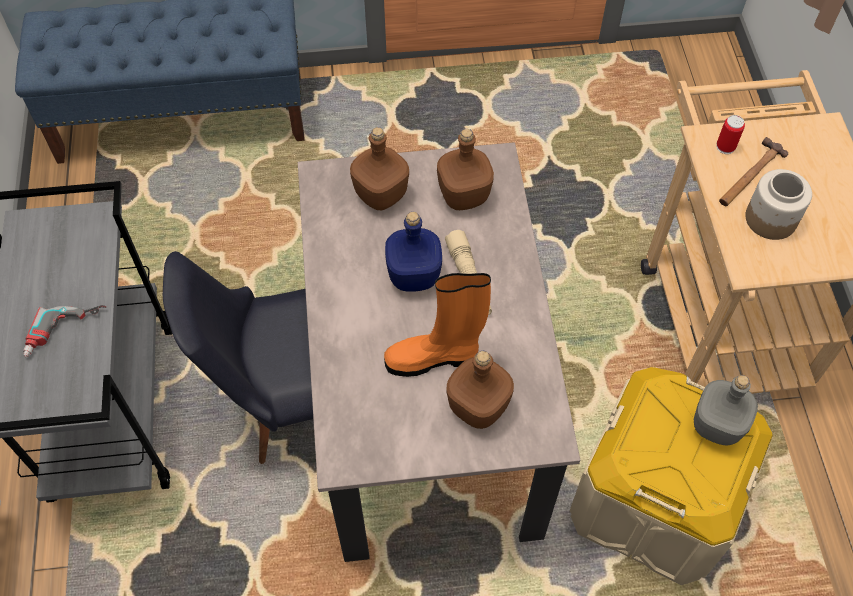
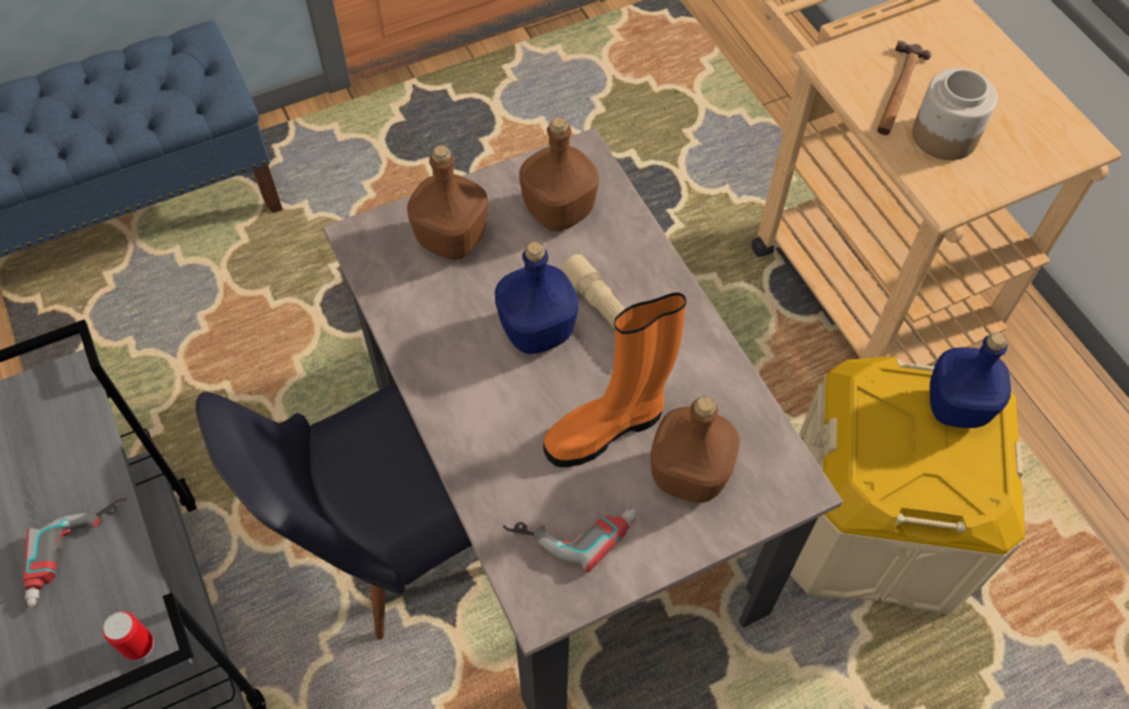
camera: 20 degrees left, 0 degrees up
grey bottle [694,375,758,446] -> blue bottle [930,332,1011,428]
can [717,115,745,154] -> can moved to [103,611,154,661]
none -> power drill [503,508,638,573]

